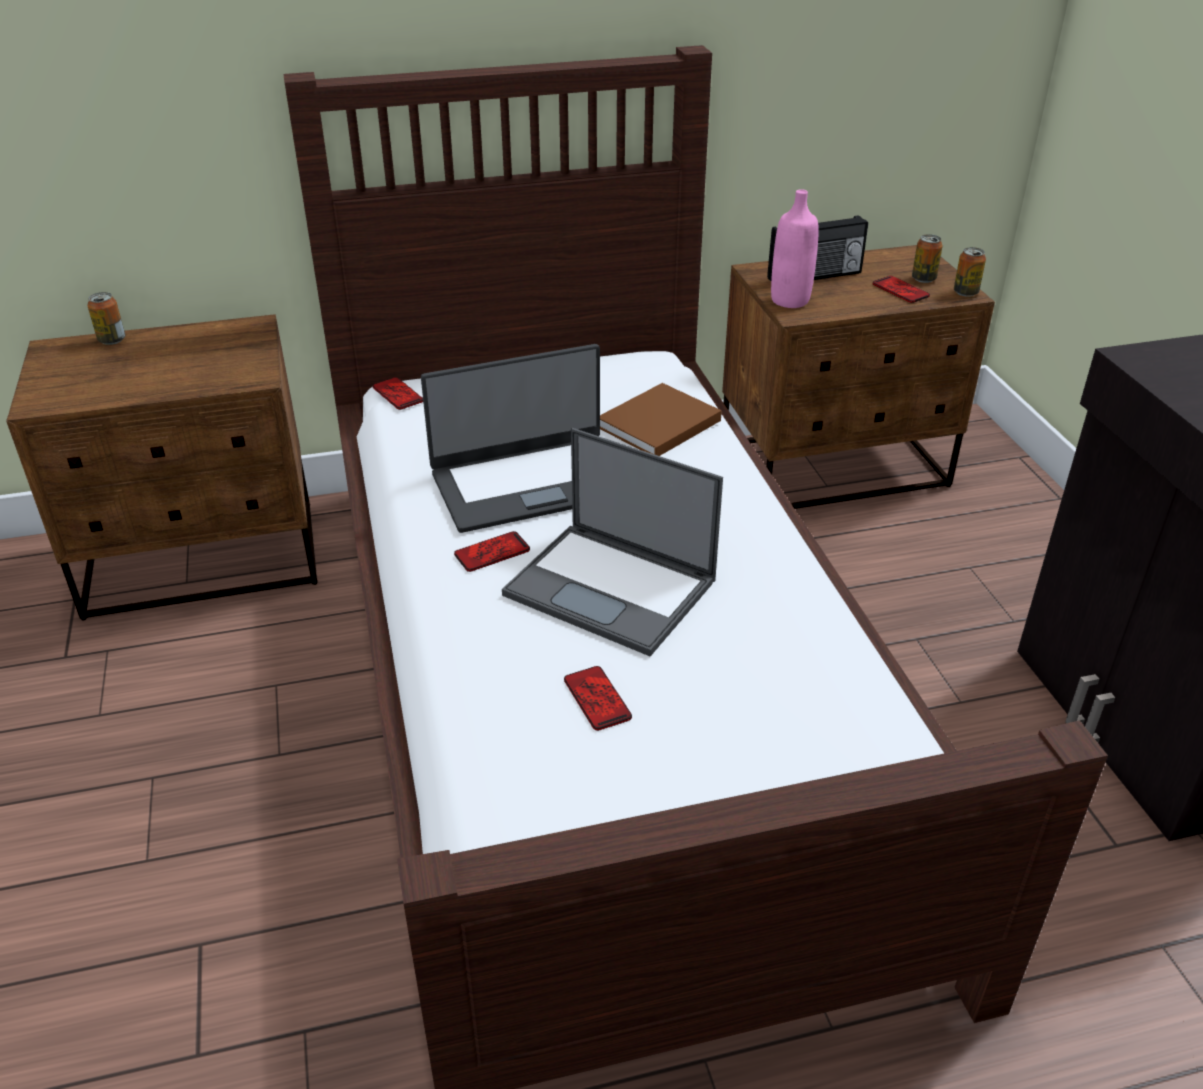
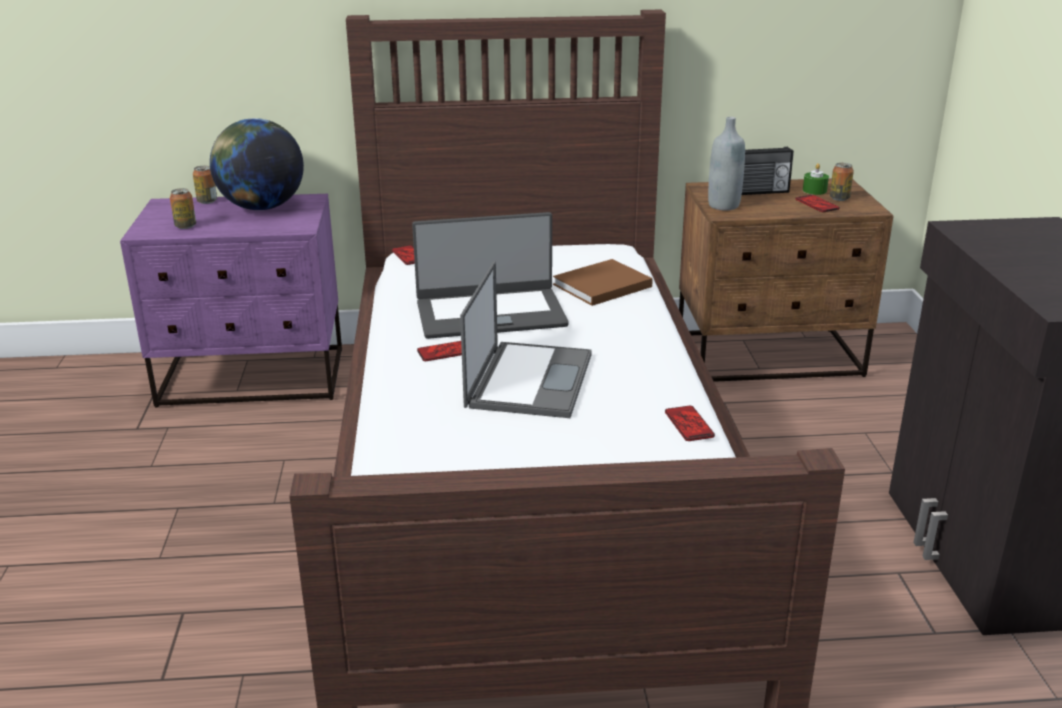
camera: 10 degrees right, 10 degrees down
brown nightstand [6,314,318,620] -> purple nightstand [120,194,342,407]
laptop [502,428,723,656] -> laptop turned 120 degrees counterclockwise [460,261,592,418]
phone [564,666,632,731] -> phone moved to [665,406,715,441]
pink bottle [771,189,819,308] -> grey bottle [708,117,745,211]
can [954,247,986,297] -> can moved to [170,188,196,229]
none -> globe [210,118,304,210]
none -> green candle [803,163,829,195]

